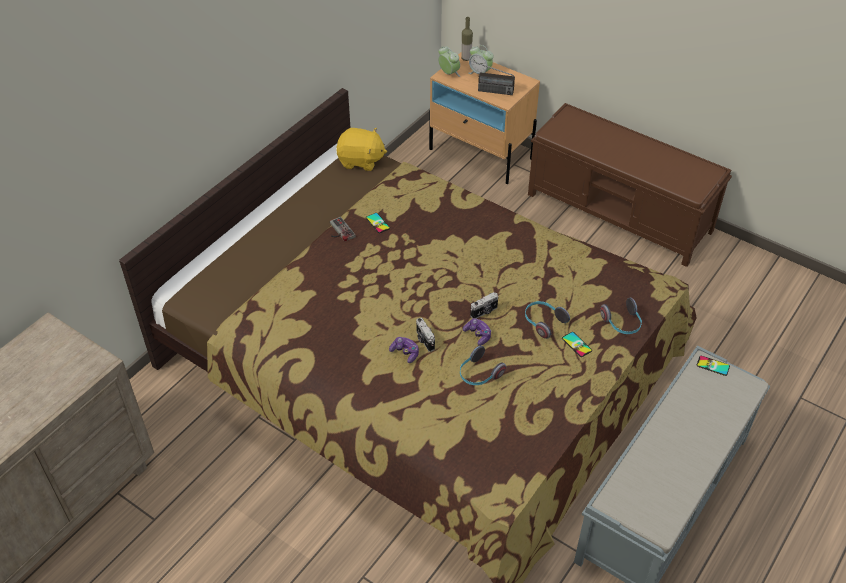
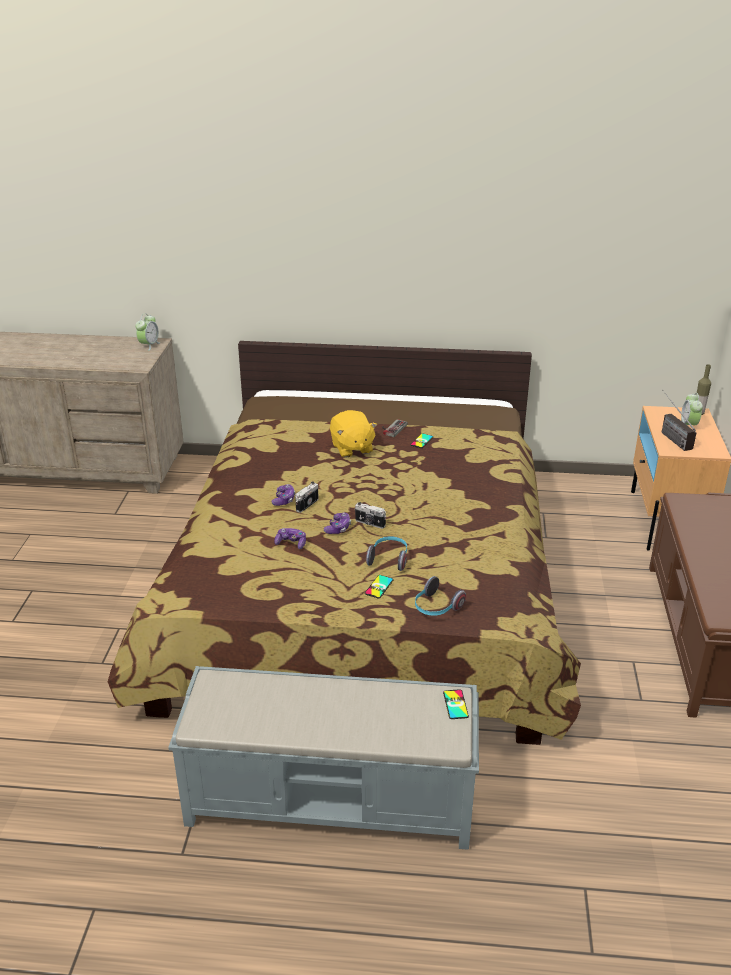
camera: 60 degrees right, 15 degrees down
yellow plush toy [337,128,387,171] -> yellow plush toy moved to [330,410,377,458]
alarm clock [438,46,460,77] -> alarm clock moved to [135,313,161,351]
headphones [460,346,506,385] -> game controller [274,528,306,549]

